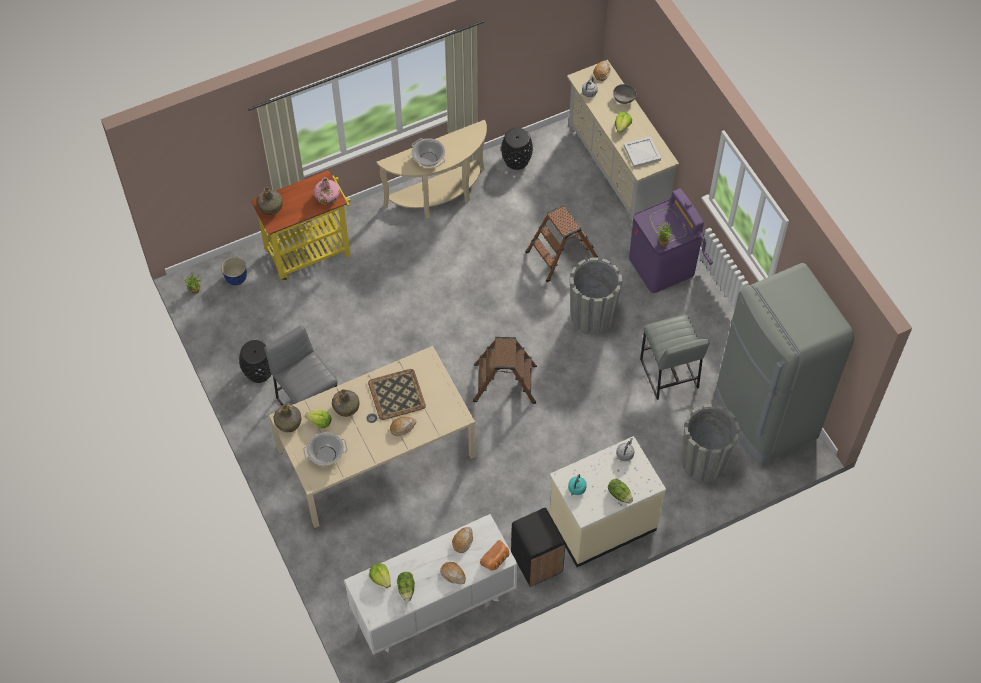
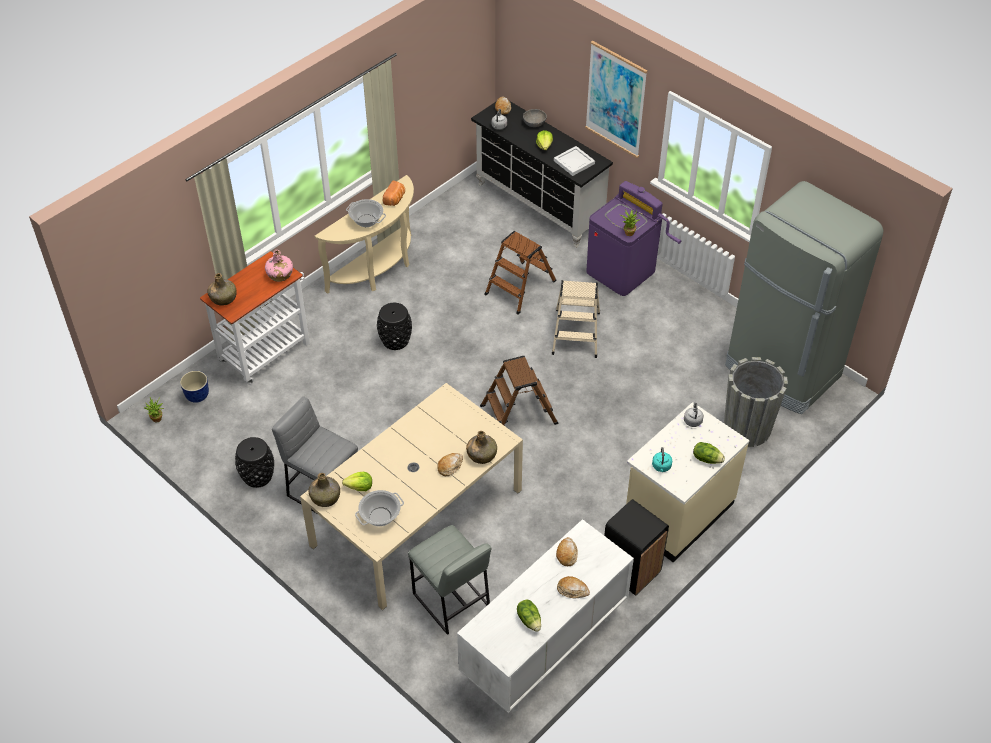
camera: 20 degrees left, 10 degrees down
yellow cart [251,170,351,281] -> white cart [200,251,310,385]
green bottle [332,389,360,417] -> green bottle moved to [466,431,497,464]
tray [368,369,426,420] -> none
lettuce [369,563,391,588] -> none
bread [480,540,509,571] -> bread moved to [383,181,405,206]
black stool [501,128,533,170] -> black stool moved to [377,303,412,350]
beige dresser [567,60,679,226] -> black dresser [471,101,613,247]
grey planter [570,257,623,335] -> beige step ladder [552,280,600,358]
grey chair [640,315,710,400] -> grey chair moved to [408,525,491,635]
none -> picture [585,41,648,158]

